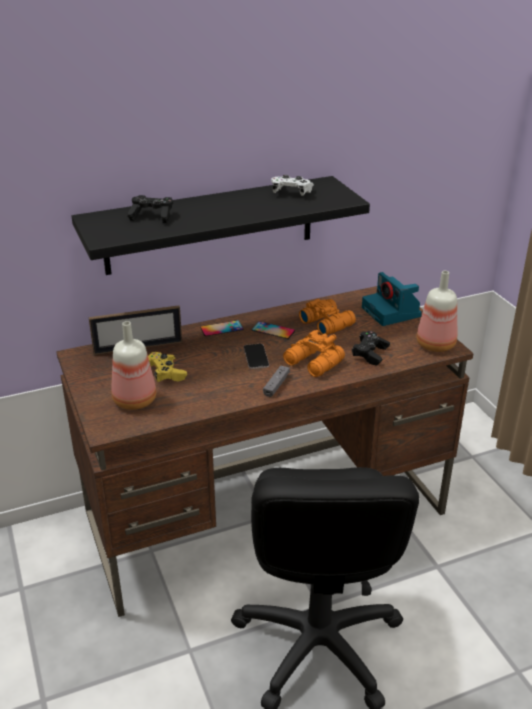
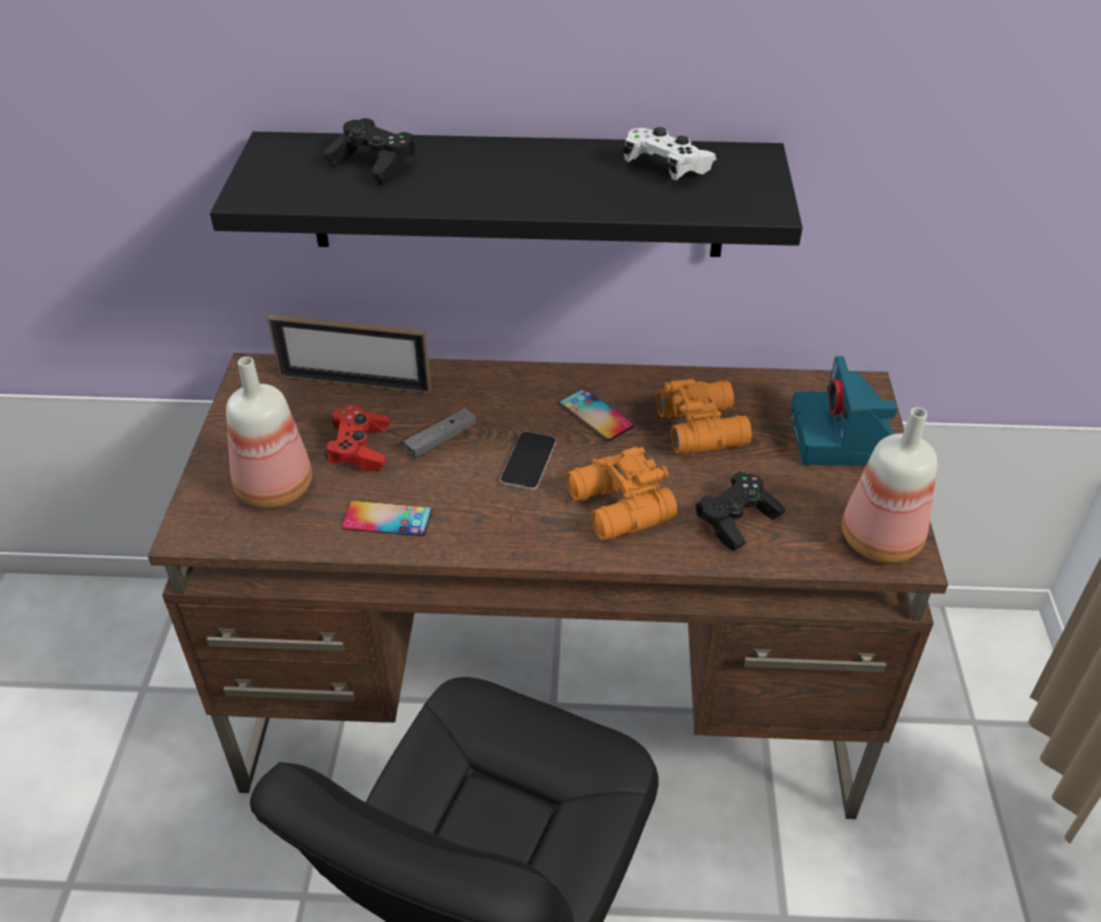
camera: 25 degrees right, 10 degrees up
yellow game controller [148,352,187,382] -> red game controller [325,405,390,471]
phone [201,320,243,336] -> phone moved to [342,500,432,536]
grey game controller [263,366,290,397] -> grey game controller moved to [404,408,476,459]

